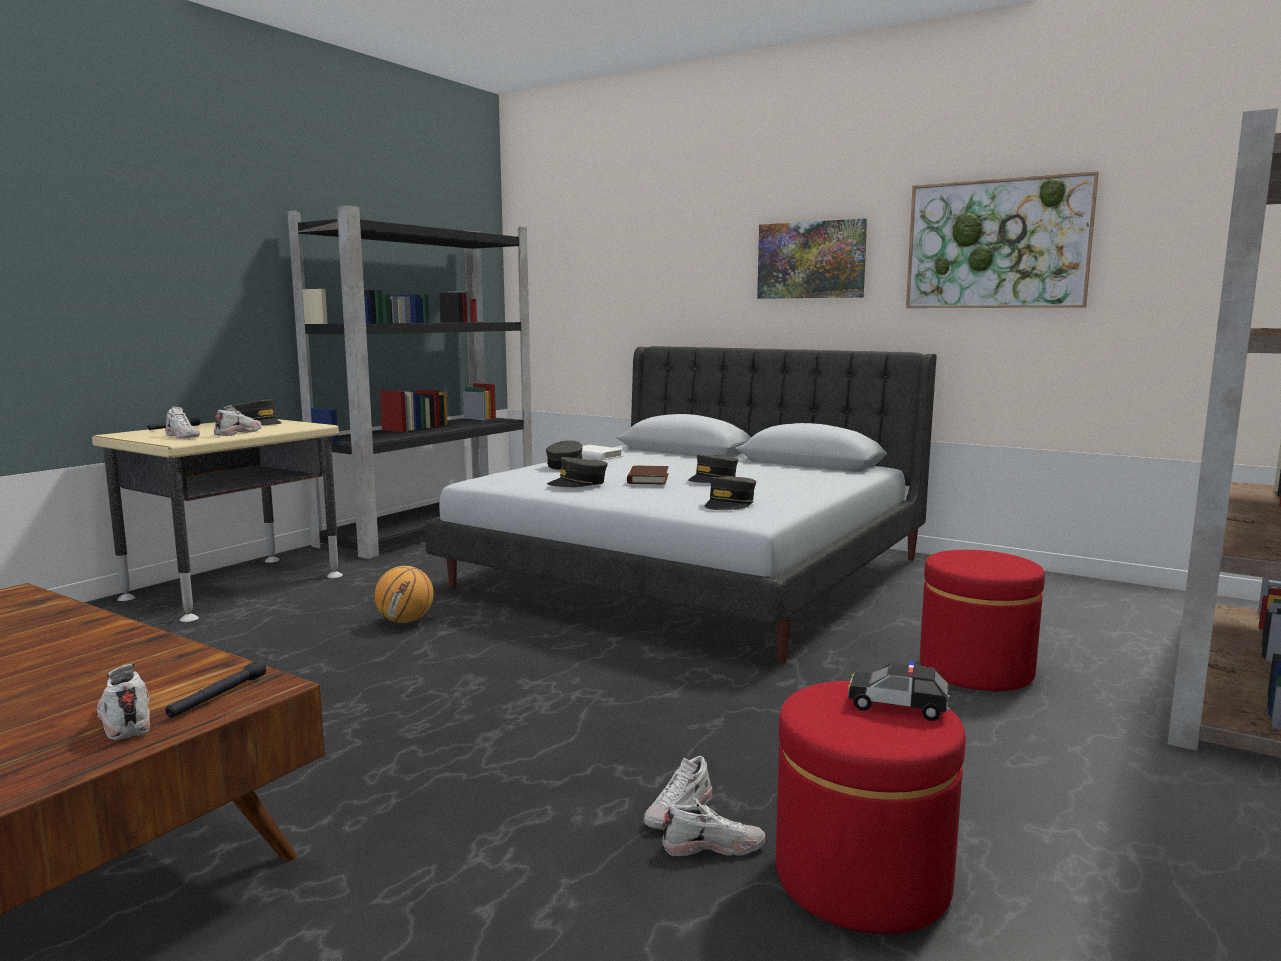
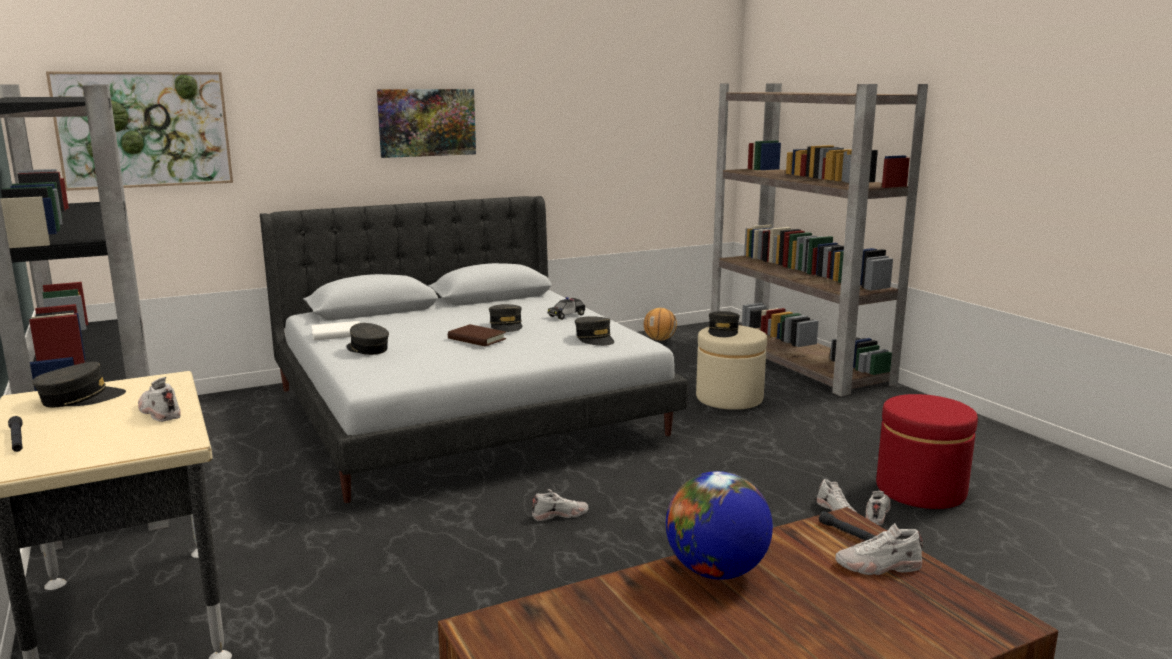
camera: 60 degrees left, 5 degrees up
white shoe [165,407,200,439] -> white shoe moved to [532,489,588,521]
basketball [374,566,434,623] -> basketball moved to [644,308,677,341]
grey cap [547,457,608,487] -> grey cap moved to [708,311,740,337]
toy car [848,661,950,721] -> toy car moved to [548,297,586,320]
picture [906,171,1099,308] -> picture moved to [46,72,233,191]
red ottoman [920,550,1045,691] -> beige ottoman [696,325,767,410]
none -> globe [666,471,773,580]

